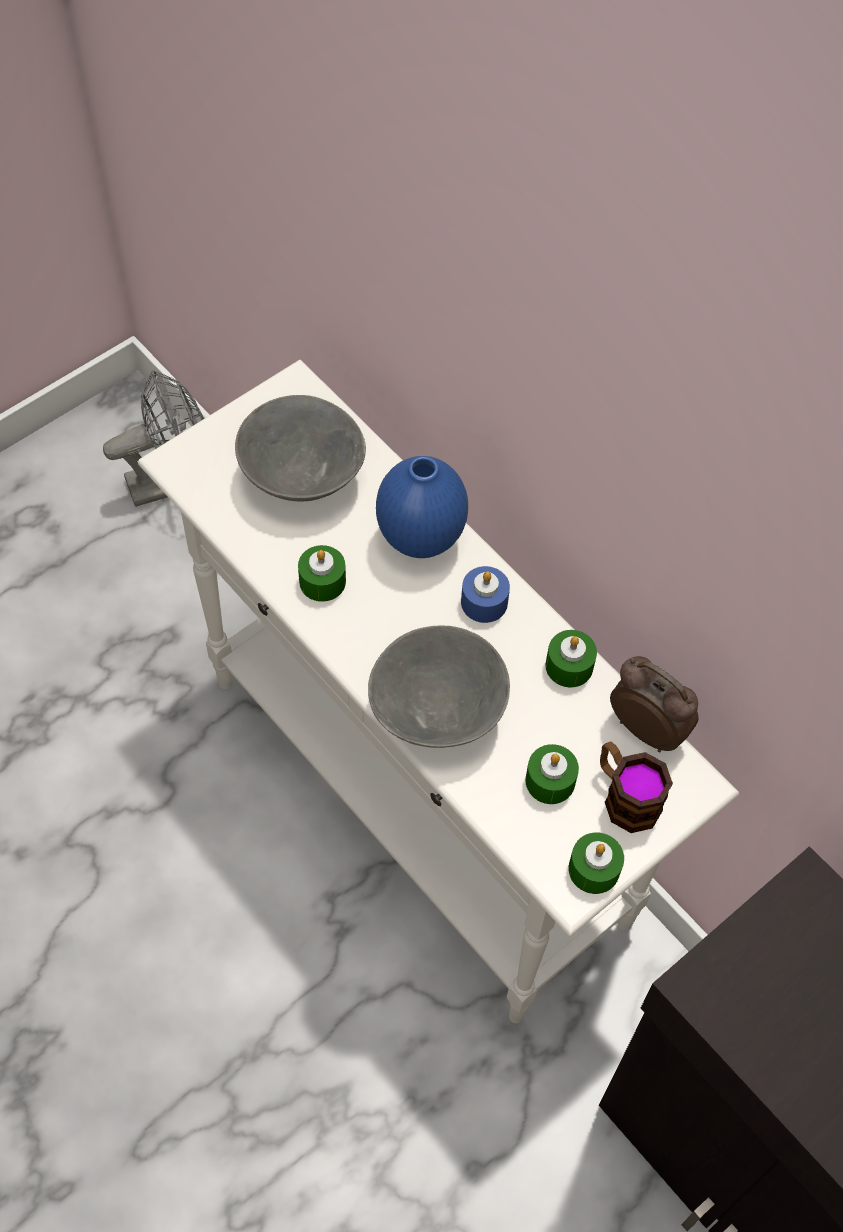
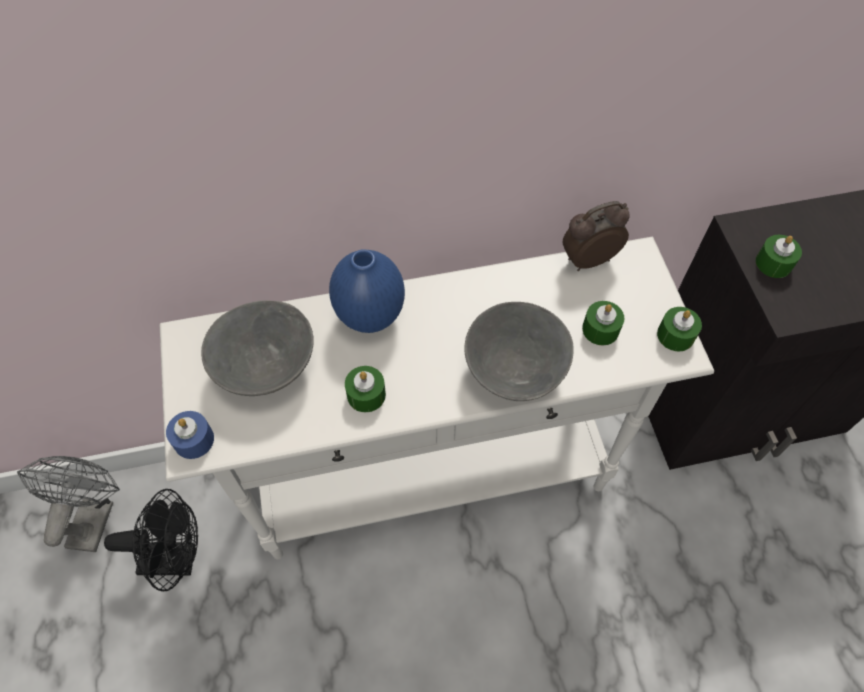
camera: 60 degrees left, 0 degrees up
blue candle [461,566,510,623] -> blue candle moved to [166,411,214,459]
green candle [545,630,597,687] -> green candle moved to [756,235,802,278]
mug [600,741,673,833] -> none
none -> black fan [104,489,198,592]

